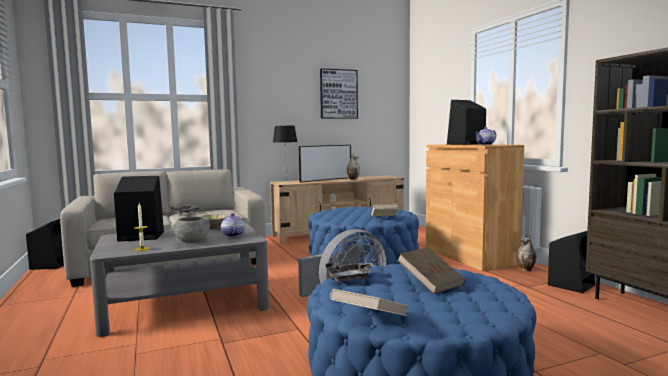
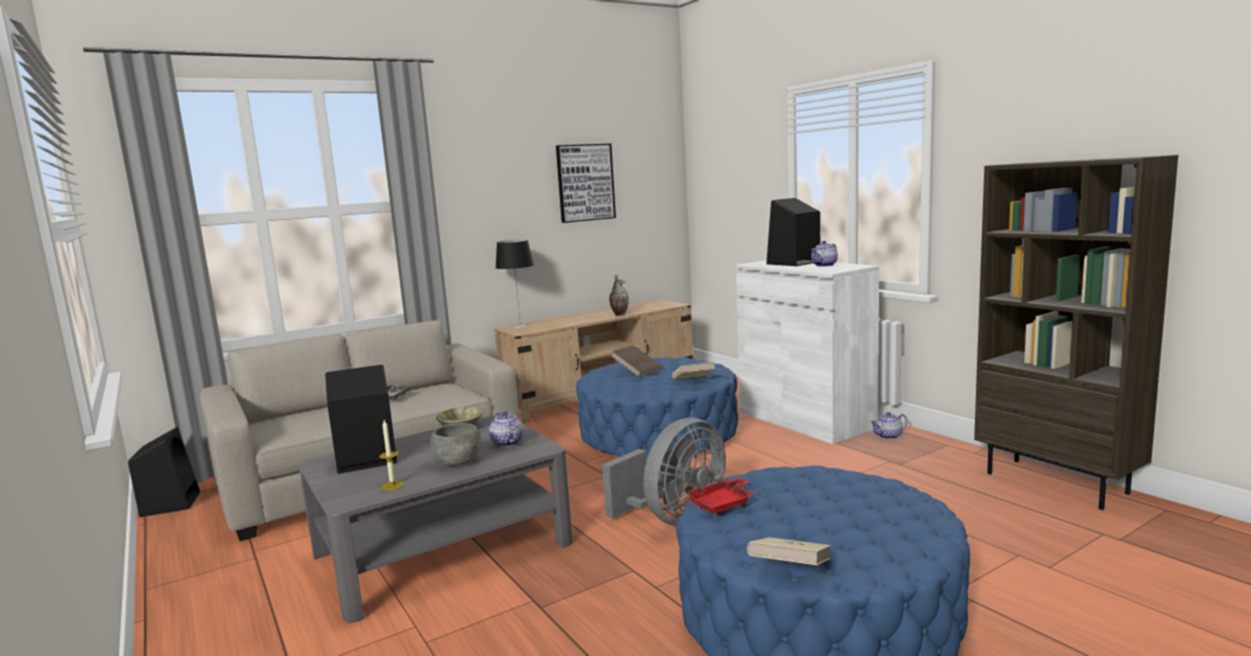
camera: 10 degrees left, 5 degrees up
television [299,145,351,183] -> none
grey tray [326,263,375,282] -> red tray [685,477,755,514]
brown book [397,248,465,294] -> brown book moved to [611,345,661,377]
brown cabinet [426,144,524,271] -> white cabinet [736,260,879,444]
vase [517,233,536,271] -> teapot [870,412,907,439]
black speaker [548,231,595,293] -> none

